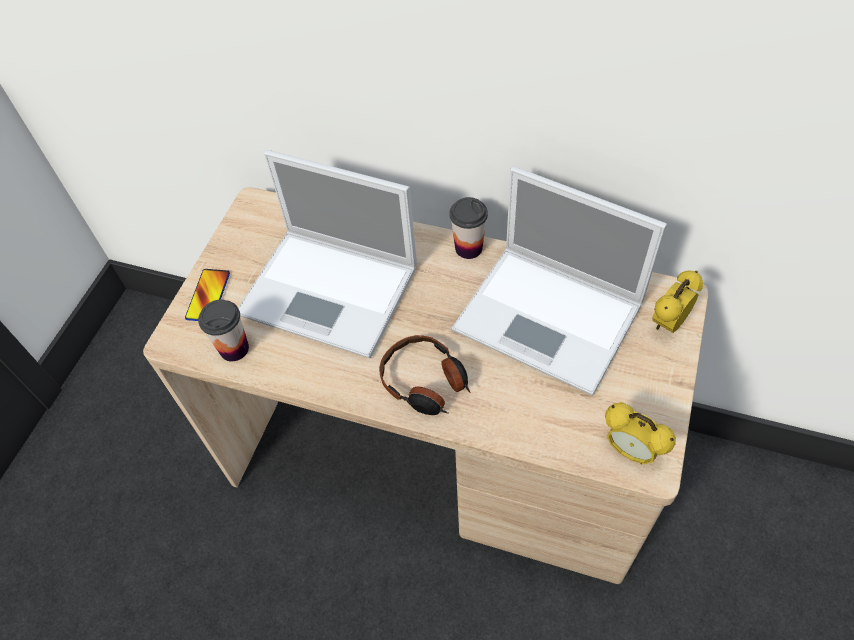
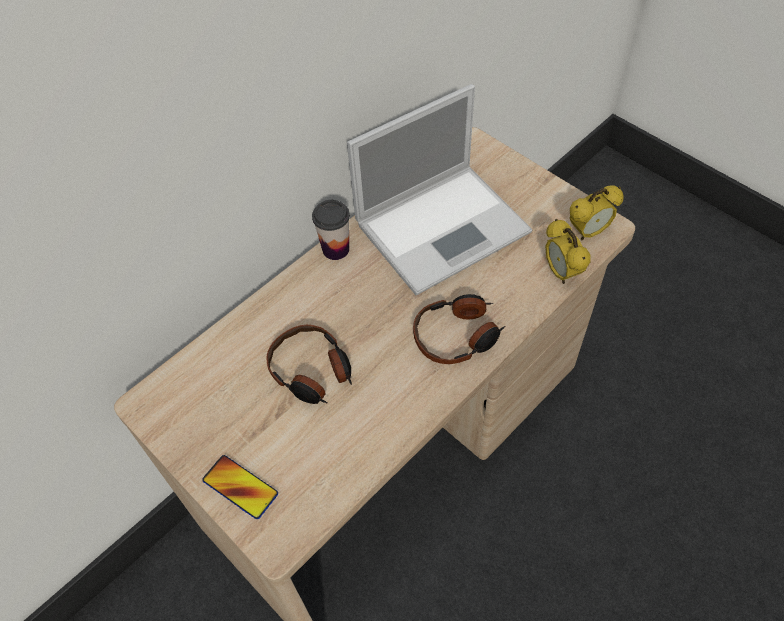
camera: 65 degrees left, 0 degrees up
cup [198,300,249,362] -> none
laptop [238,150,417,358] -> headphones [266,325,352,404]
alarm clock [652,270,703,333] -> alarm clock moved to [545,219,591,284]

